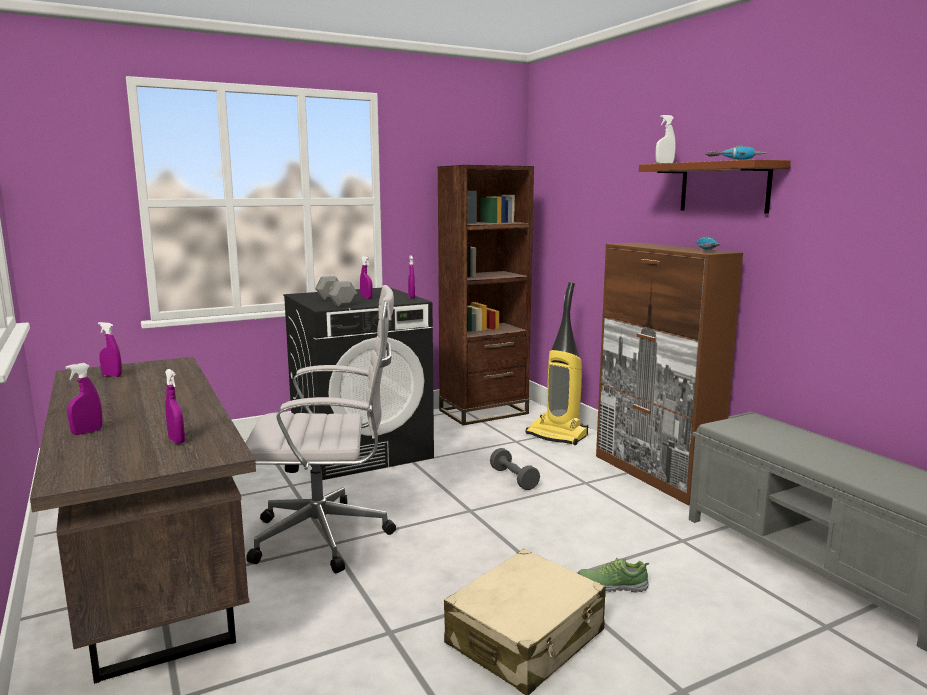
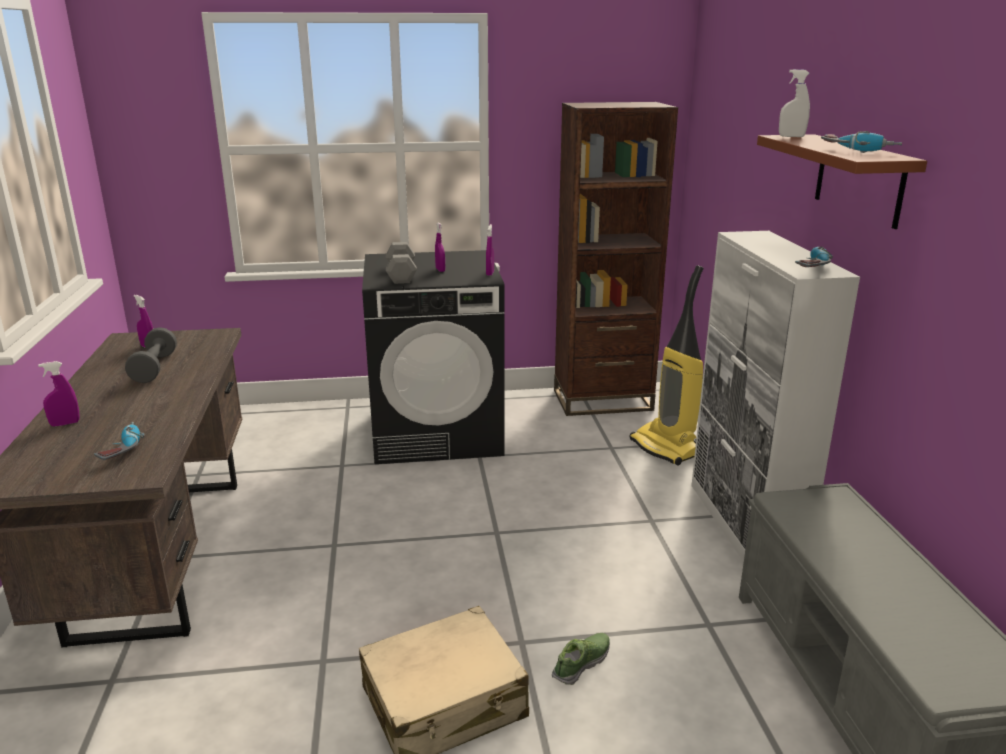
camera: 20 degrees right, 10 degrees up
purple spray bottle [165,369,185,444] -> power drill [94,422,144,460]
white office chair [246,285,396,573] -> none
grey dumbbell [490,448,540,490] -> grey dumbbell moved to [125,327,177,383]
shoe [578,558,649,592] -> shoe turned 105 degrees clockwise [552,633,610,685]
brown cabinet [596,243,743,506] -> white cabinet [691,231,860,562]

